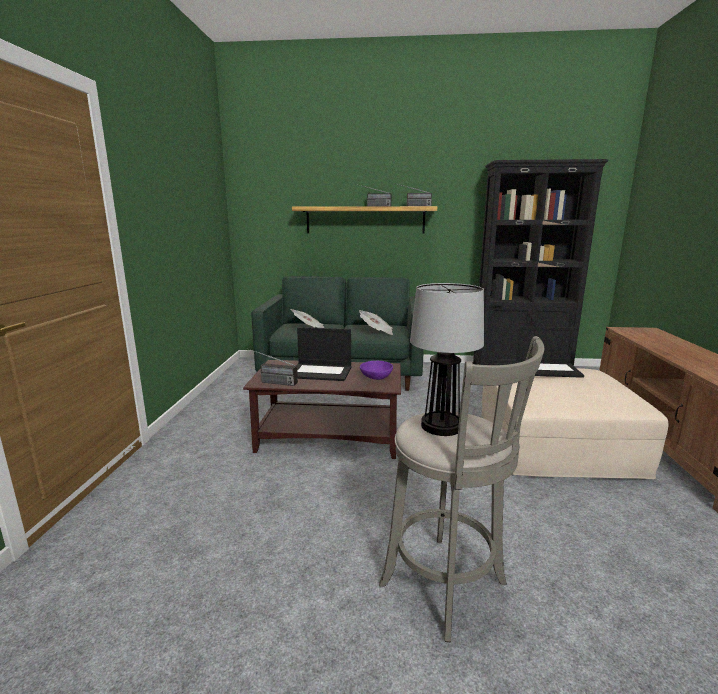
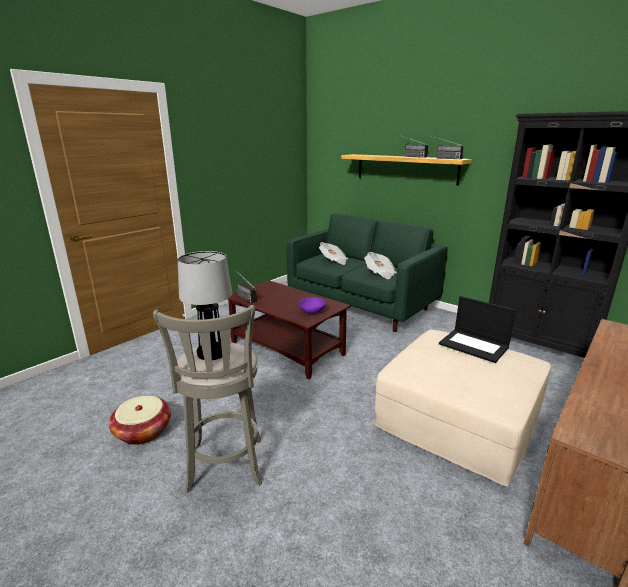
camera: 35 degrees right, 5 degrees up
laptop [296,327,351,381] -> none
none -> basket [109,396,171,445]

